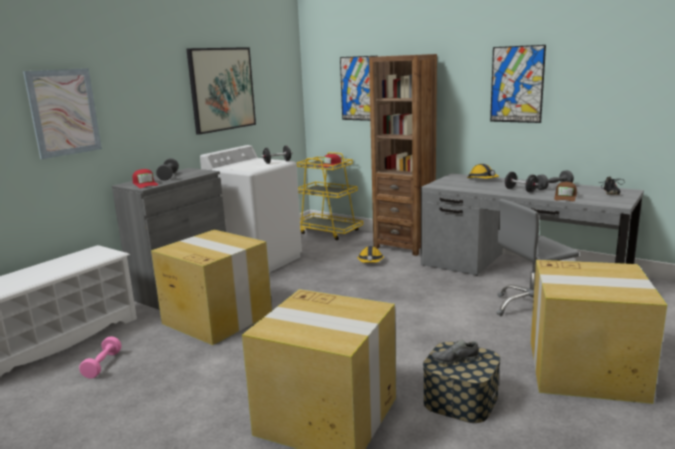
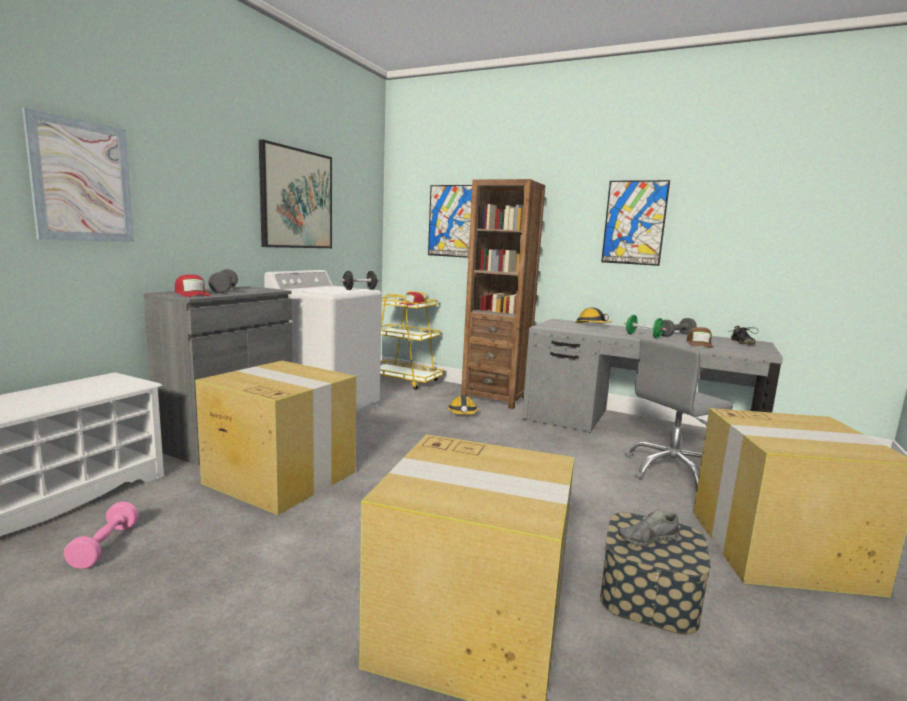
camera: 10 degrees left, 5 degrees down
black dumbbell [504,172,539,193] -> green dumbbell [624,315,667,338]

